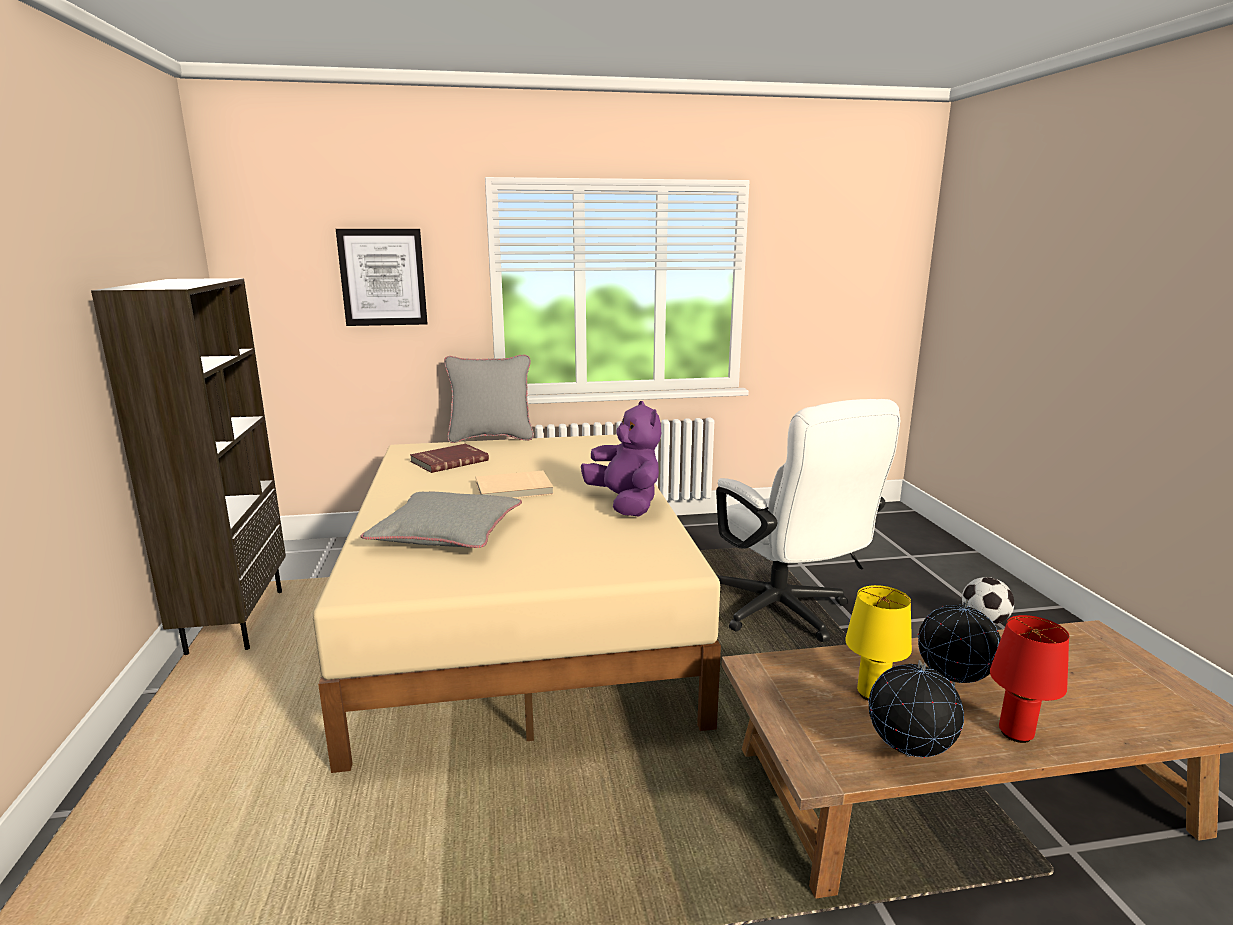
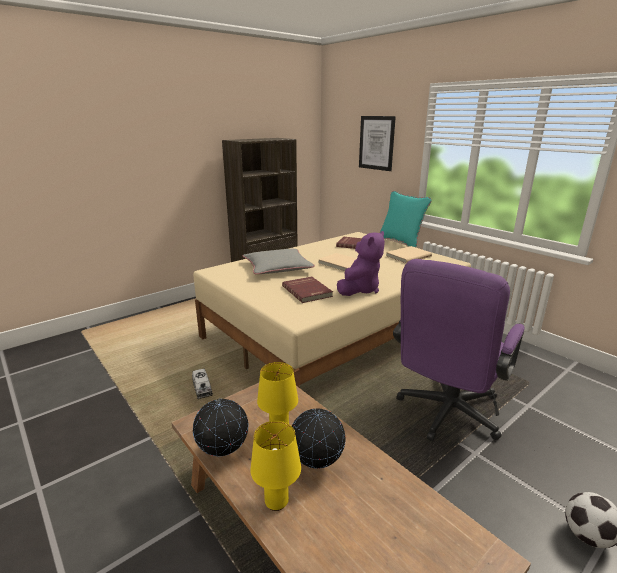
camera: 60 degrees right, 5 degrees up
grey pillow [444,354,534,443] -> turquoise pillow [379,191,432,247]
white office chair [716,399,900,642] -> purple office chair [393,259,525,441]
red table lamp [990,615,1069,743] -> yellow table lamp [250,421,301,511]
none -> toy truck [192,369,213,399]
none -> red book [282,276,333,303]
none -> beige book [386,246,432,264]

